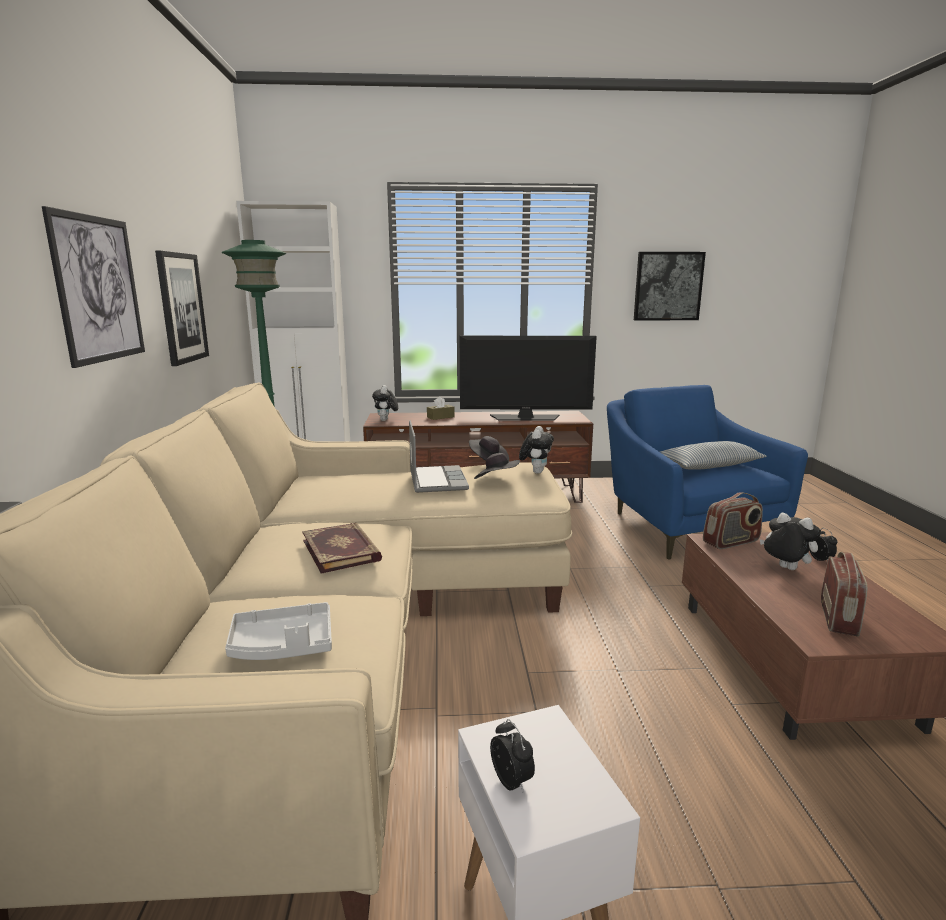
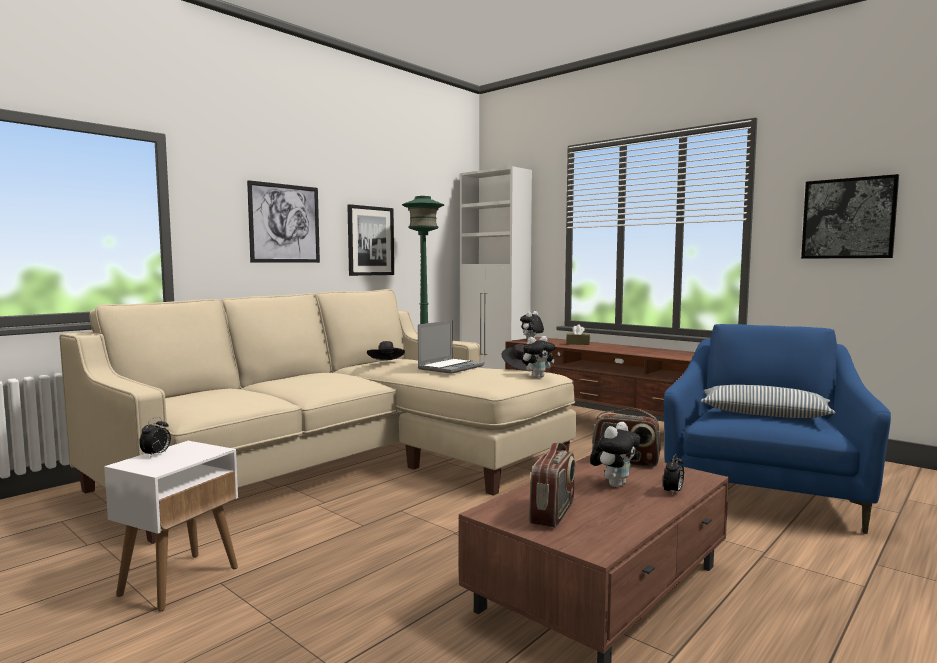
camera: 45 degrees right, 10 degrees down
grey tray [225,602,332,660] -> none
book [302,523,382,574] -> none
television [460,336,597,421] -> none
black hat [474,453,520,479] -> black hat moved to [367,341,405,360]
plush toy [759,512,821,570] -> plush toy turned 45 degrees clockwise [590,422,641,487]
radio [821,552,867,637] -> radio turned 45 degrees counterclockwise [529,442,575,528]

